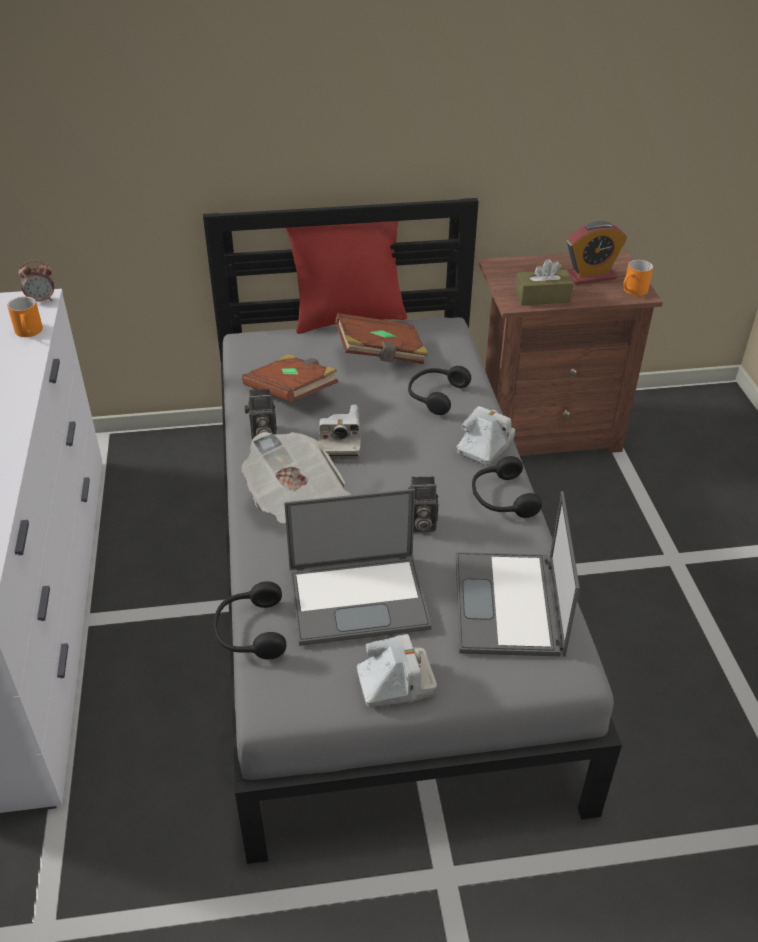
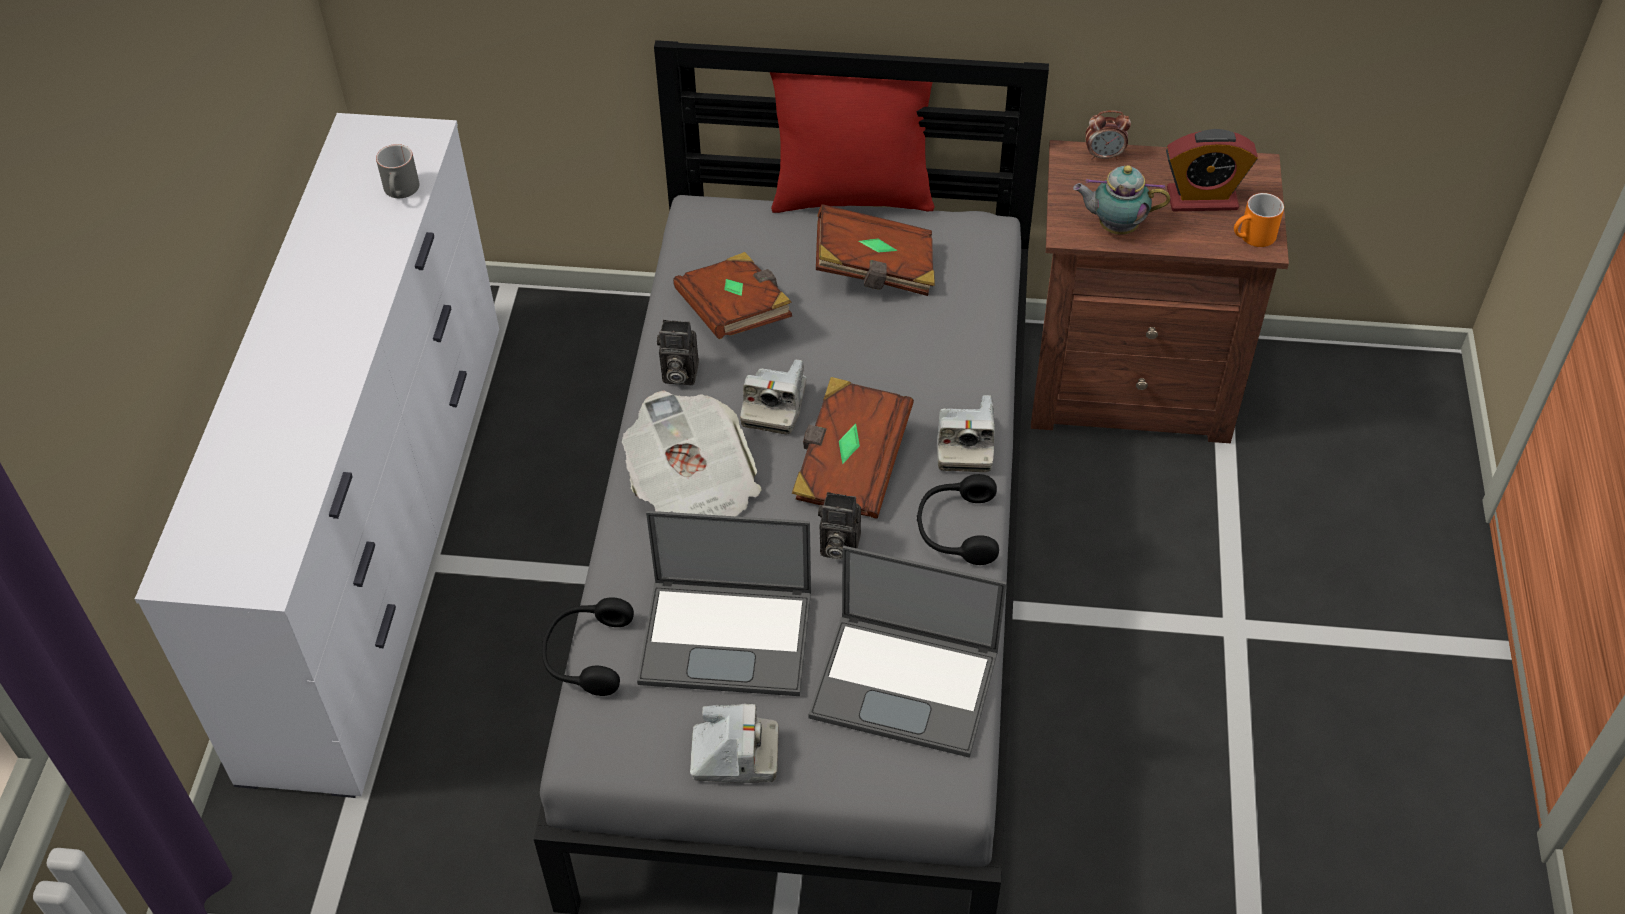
camera: 15 degrees right, 10 degrees up
orange mug [7,297,43,337] -> grey mug [376,144,419,198]
alarm clock [19,261,55,301] -> alarm clock moved to [1085,110,1131,160]
black headphones [408,366,471,415] -> none
camera [456,406,515,465] -> camera turned 135 degrees clockwise [937,395,995,472]
laptop [456,491,580,657] -> laptop turned 90 degrees counterclockwise [808,546,1007,758]
brown tissue box [515,259,574,305] -> teapot [1073,165,1170,235]
none -> brown book [792,377,914,519]

